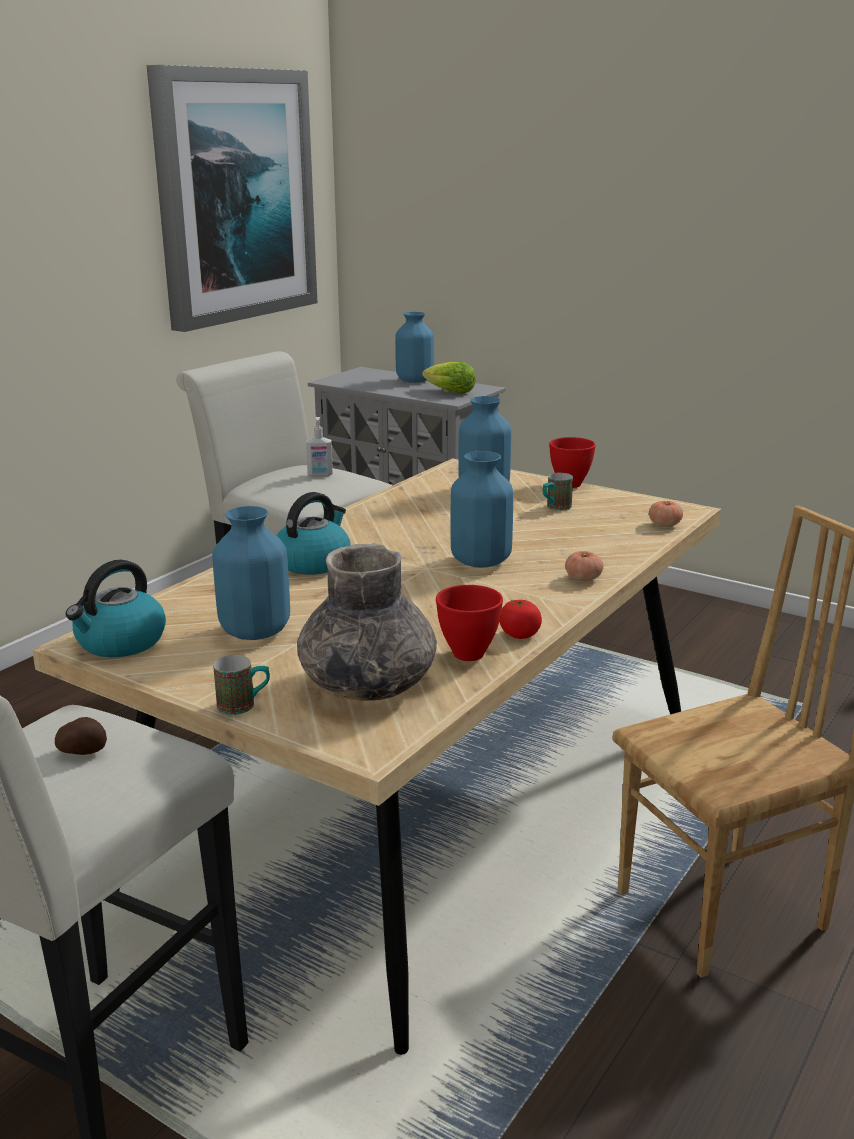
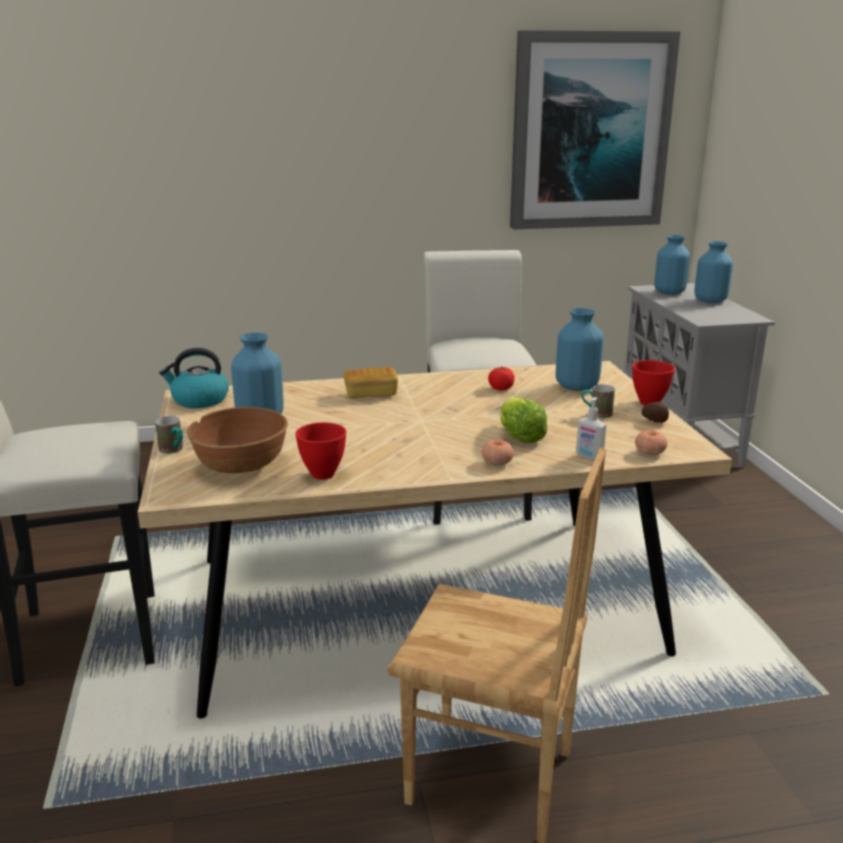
camera: 45 degrees right, 0 degrees up
potato [55,717,107,755] -> potato moved to [642,402,669,423]
kettle [277,492,350,575] -> bread [344,367,398,398]
grey vase [297,543,437,701] -> brown bowl [187,407,288,473]
soap dispenser [306,417,333,477] -> soap dispenser moved to [576,397,606,461]
lettuce [422,362,476,394] -> lettuce moved to [500,397,547,443]
blue vase [451,451,513,567] -> blue vase moved to [654,235,690,295]
tomato [499,600,542,639] -> tomato moved to [488,367,515,390]

